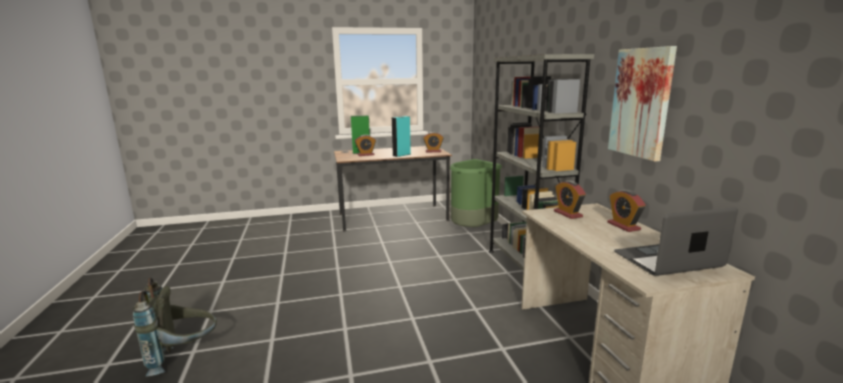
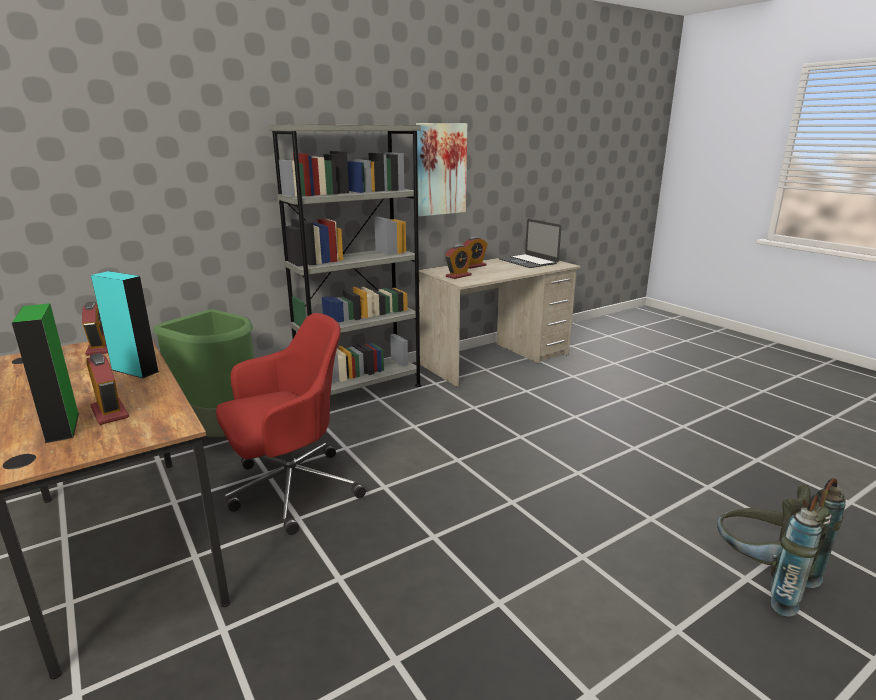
camera: 110 degrees left, 5 degrees up
none -> red office chair [216,313,366,535]

